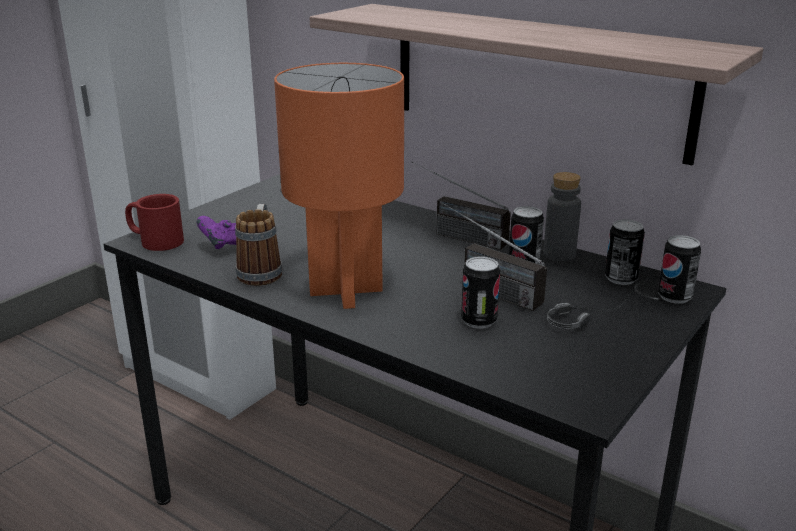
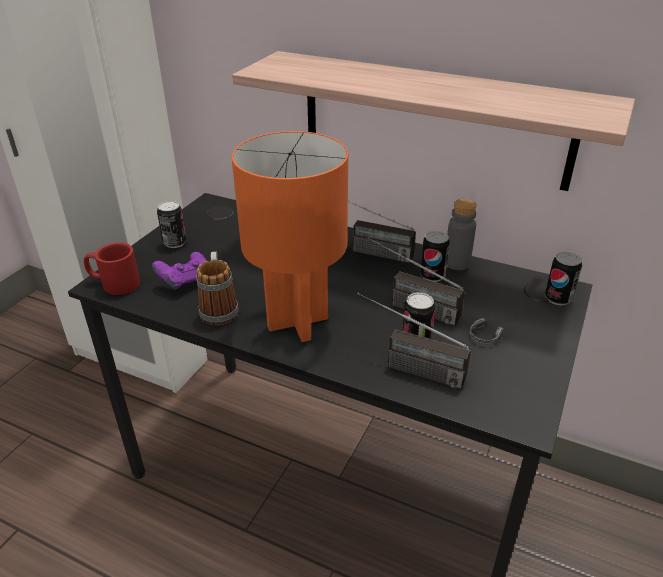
camera: 10 degrees left, 10 degrees up
can [605,219,645,285] -> can moved to [157,201,187,248]
none -> radio [357,293,471,389]

